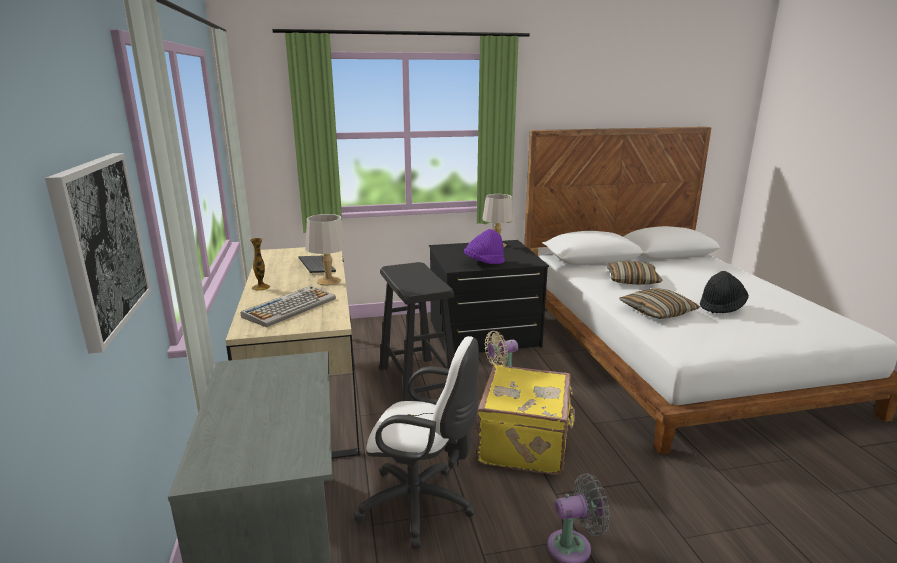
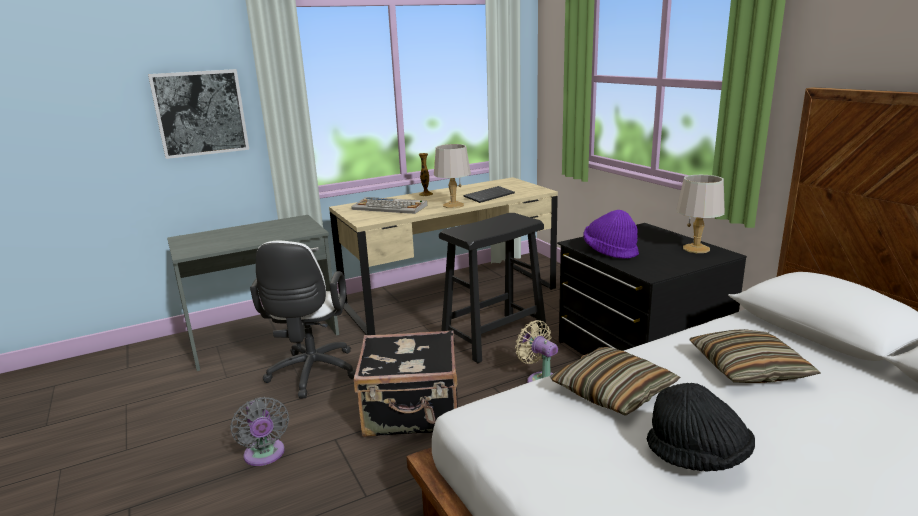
camera: 75 degrees right, 0 degrees up
yellow suitcase [477,364,575,475] -> black suitcase [354,330,458,437]

